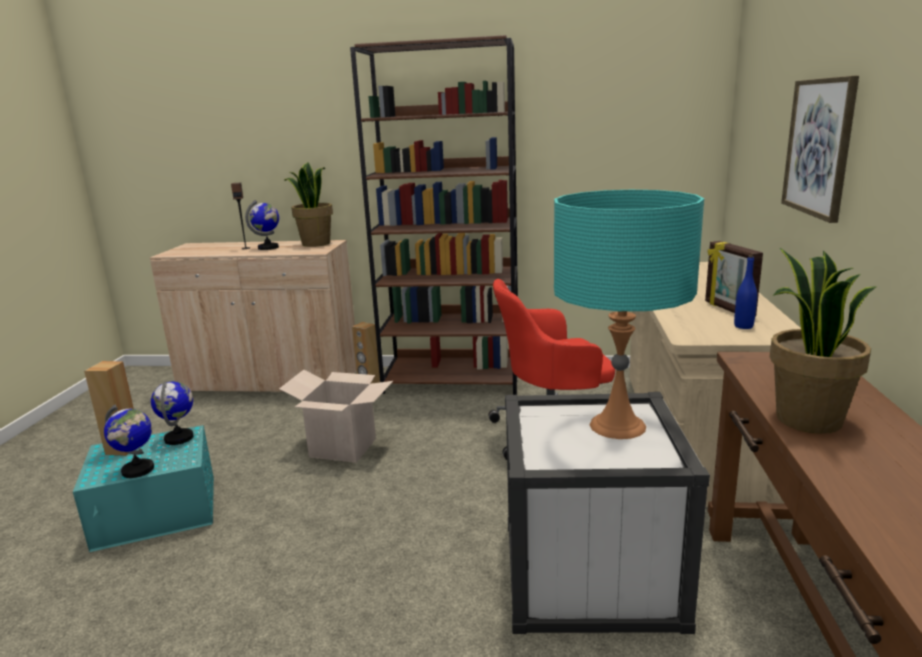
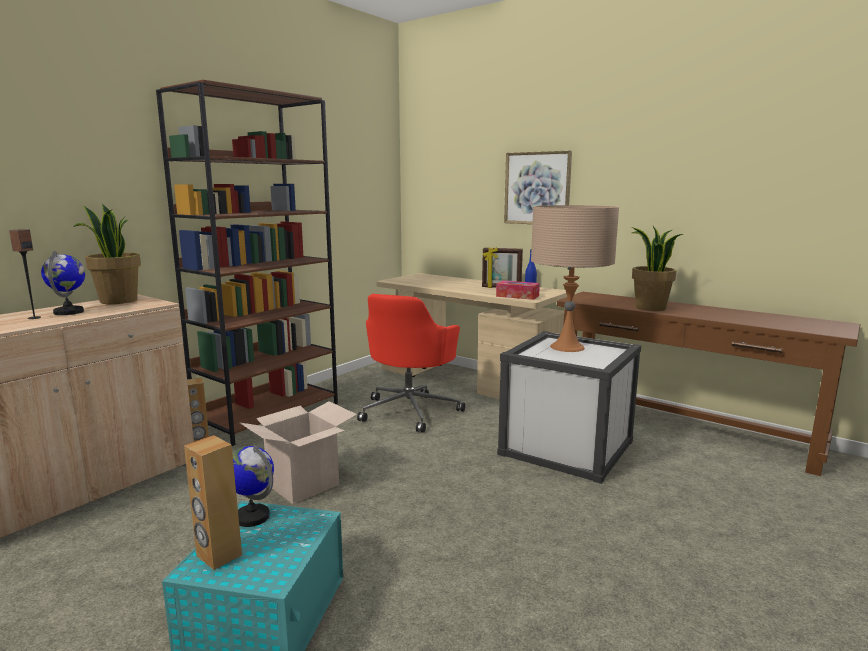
camera: 60 degrees left, 5 degrees down
globe [104,405,154,478] -> none
turquoise table lamp [554,190,704,439] -> beige table lamp [531,205,619,352]
none -> tissue box [496,281,540,300]

